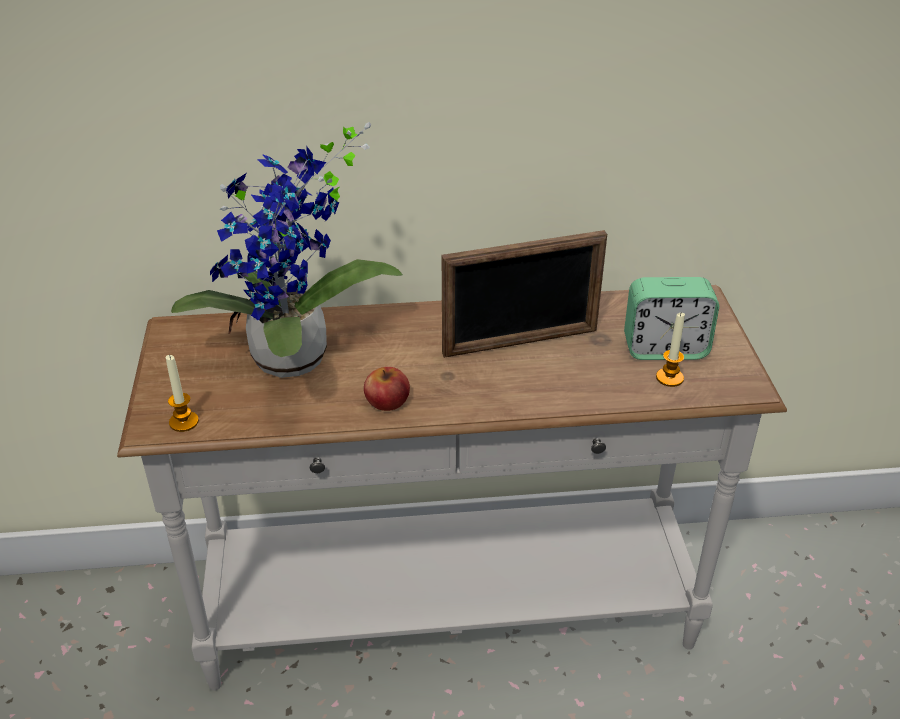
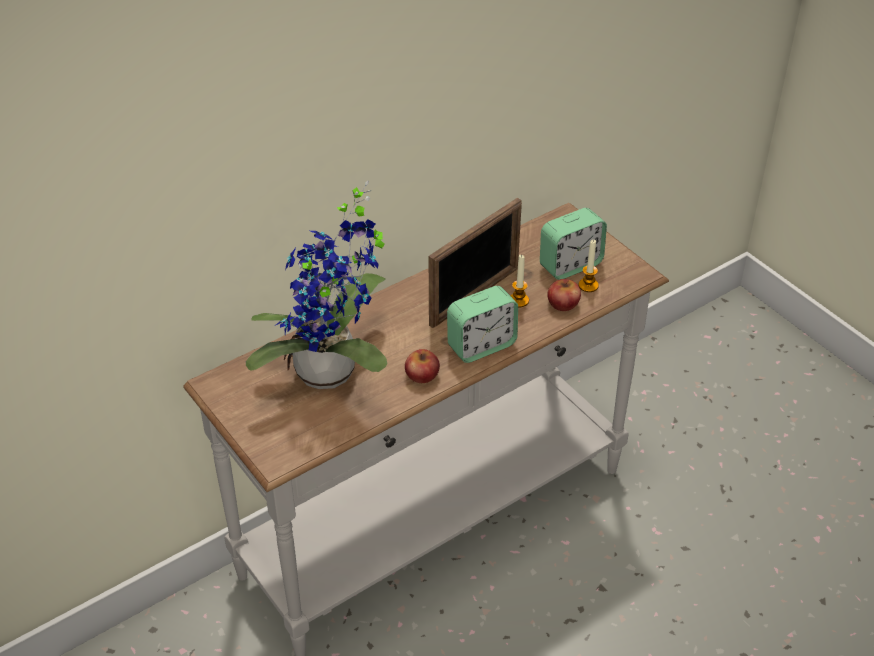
camera: 30 degrees left, 5 degrees up
candle [165,355,199,432] -> candle moved to [511,255,529,307]
none -> alarm clock [447,286,518,363]
none -> apple [547,279,581,311]

